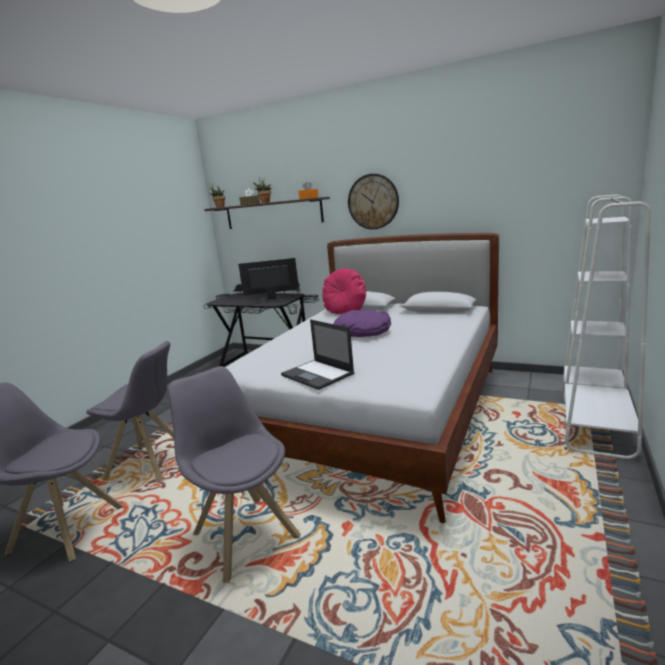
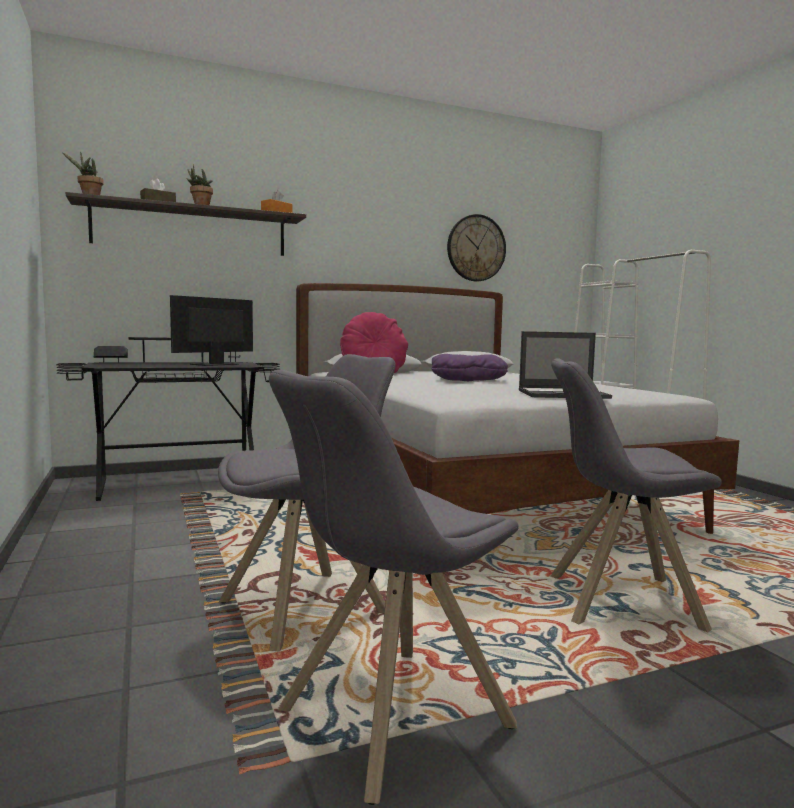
camera: 50 degrees left, 10 degrees down
wall clock [348,174,399,229] -> wall clock moved to [447,214,506,281]

